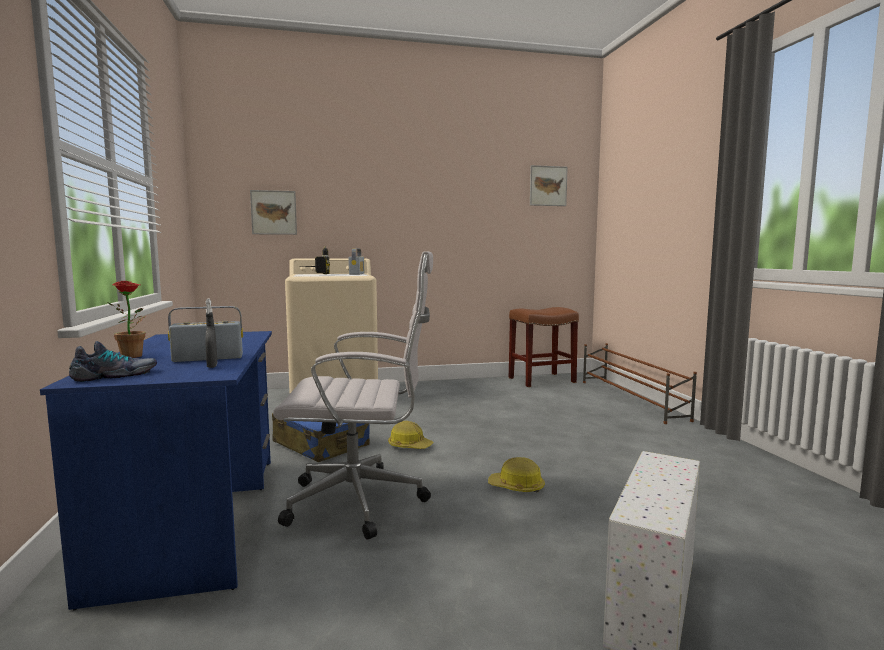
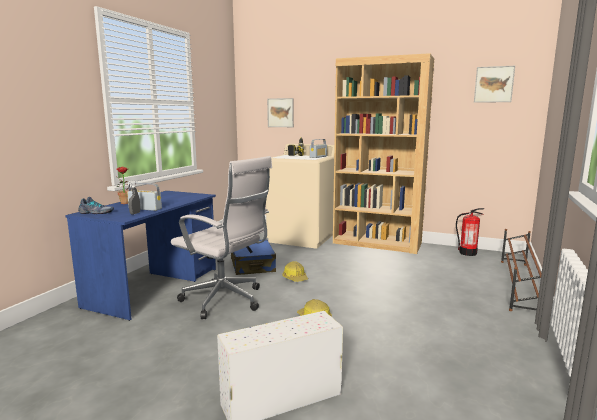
camera: 35 degrees right, 5 degrees up
brown stool [509,307,579,387] -> fire extinguisher [456,208,484,256]
none -> brown bookcase [333,53,434,254]

